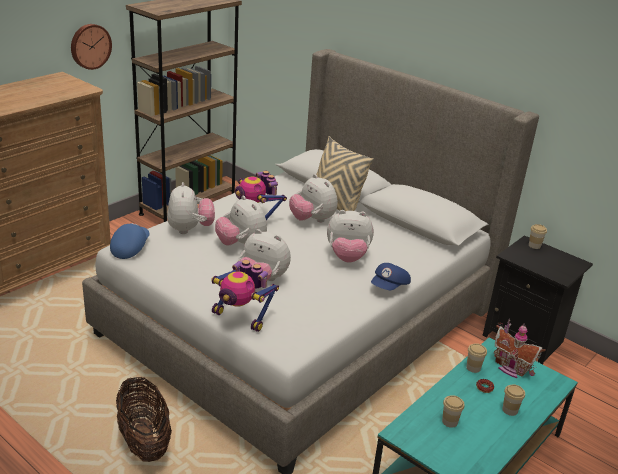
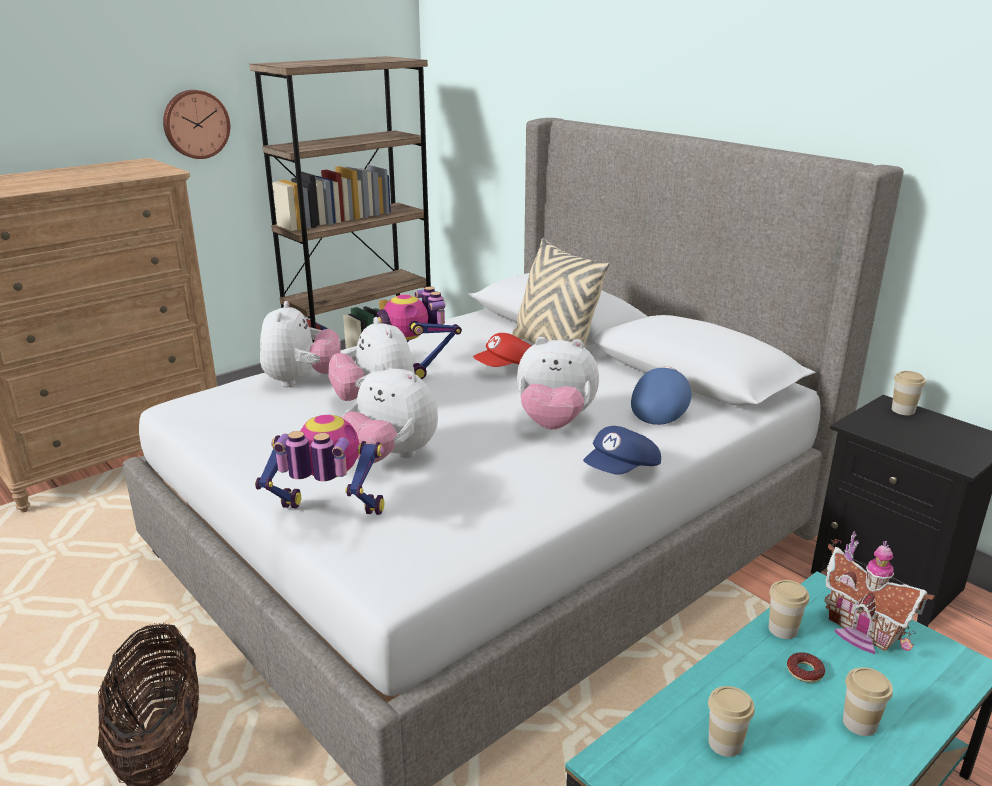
camera: 10 degrees right, 5 degrees down
blue cap [110,223,149,259] -> blue cap moved to [631,366,692,425]
toy robot [211,260,279,332] -> toy robot turned 150 degrees clockwise [255,415,384,515]
plush toy [289,174,337,223] -> red cap [473,333,532,367]

